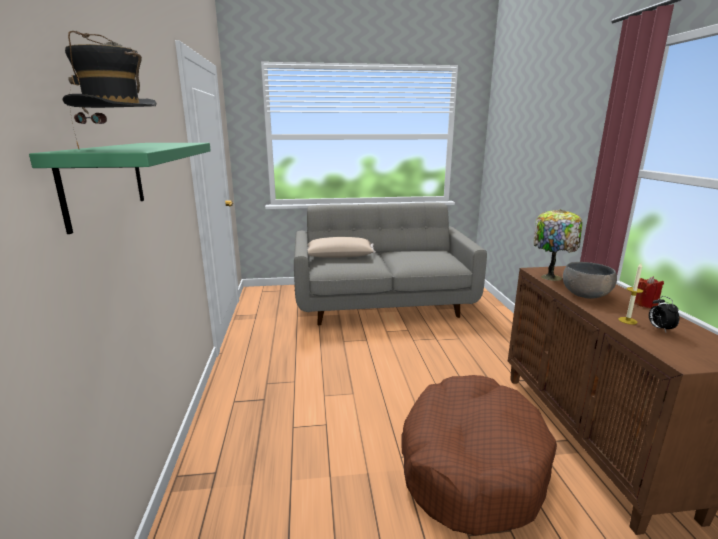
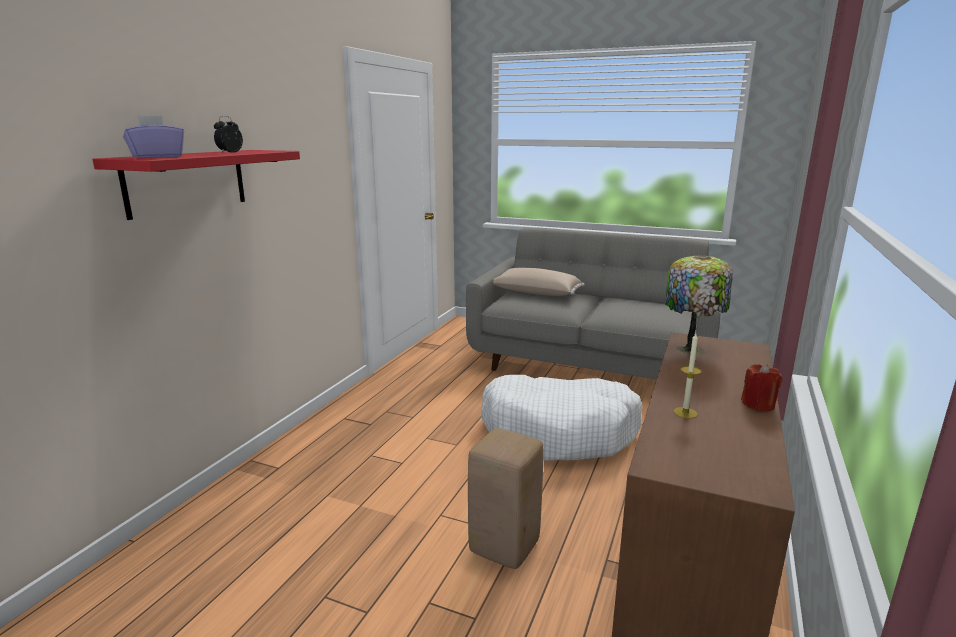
camera: 30 degrees right, 0 degrees up
green shelf [29,143,211,234] -> red shelf [92,150,300,220]
hat [62,31,157,149] -> purple tissue box [123,115,184,158]
brown dog bed [401,375,557,536] -> beige stool [468,428,543,569]
grey bowl [563,262,617,299] -> none
alarm clock [649,296,679,332] -> alarm clock moved to [214,116,243,154]
none -> white dog bed [481,375,643,461]

